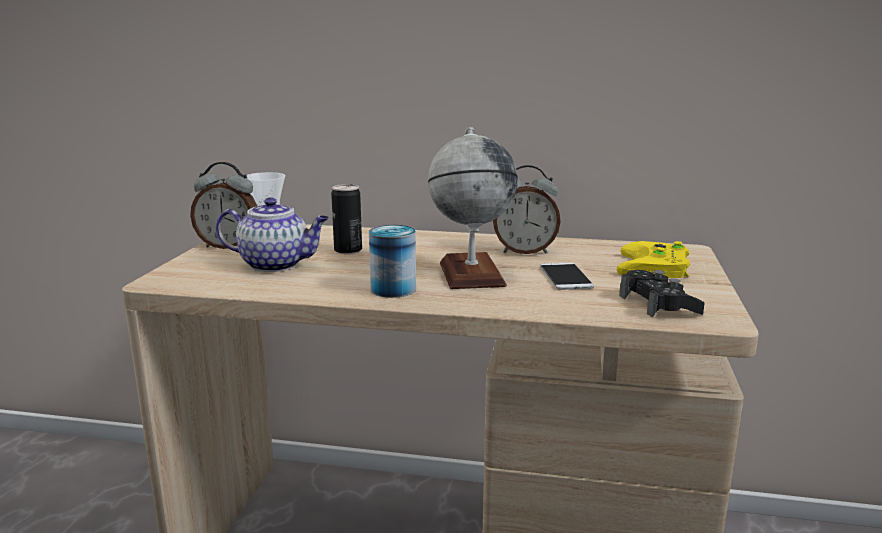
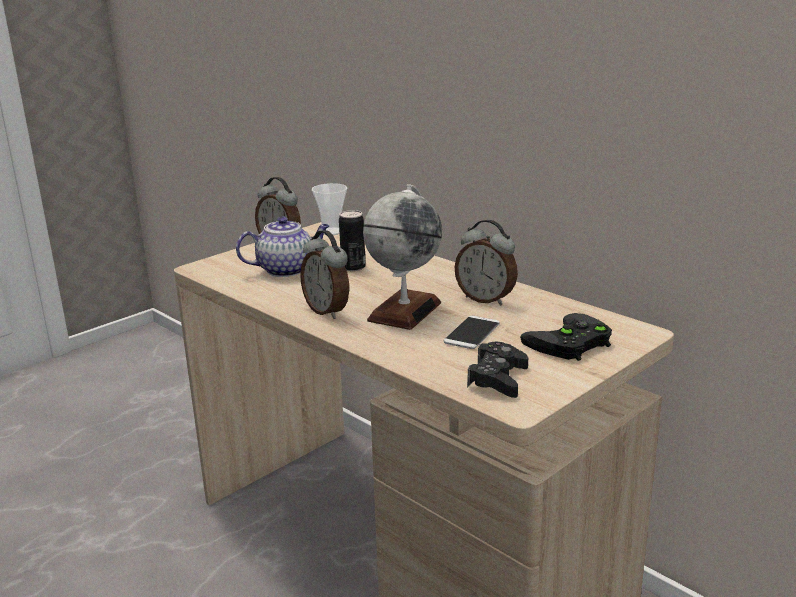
camera: 35 degrees right, 5 degrees up
teapot [216,197,329,272] -> teapot turned 60 degrees counterclockwise [236,216,329,277]
can [369,225,416,298] -> alarm clock [300,230,349,319]
yellow game controller [617,241,690,278] -> black game controller [520,313,612,361]

